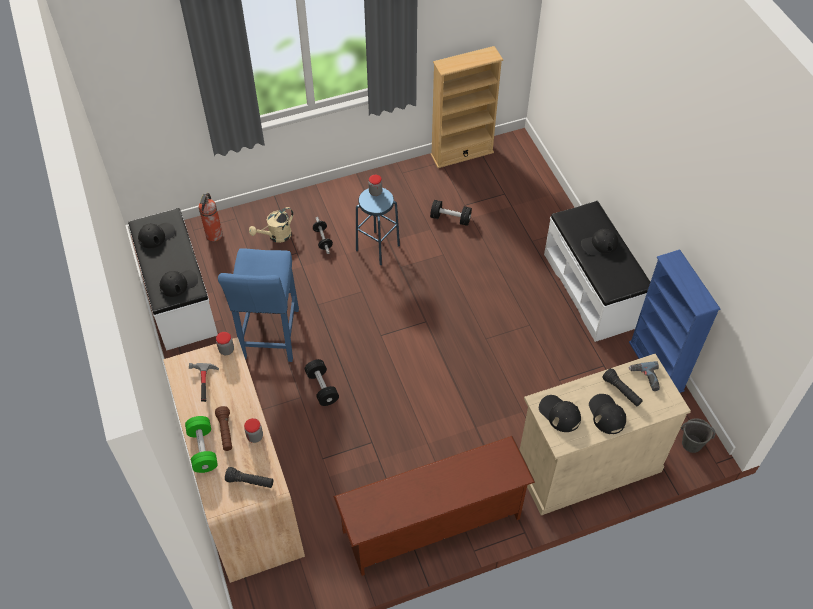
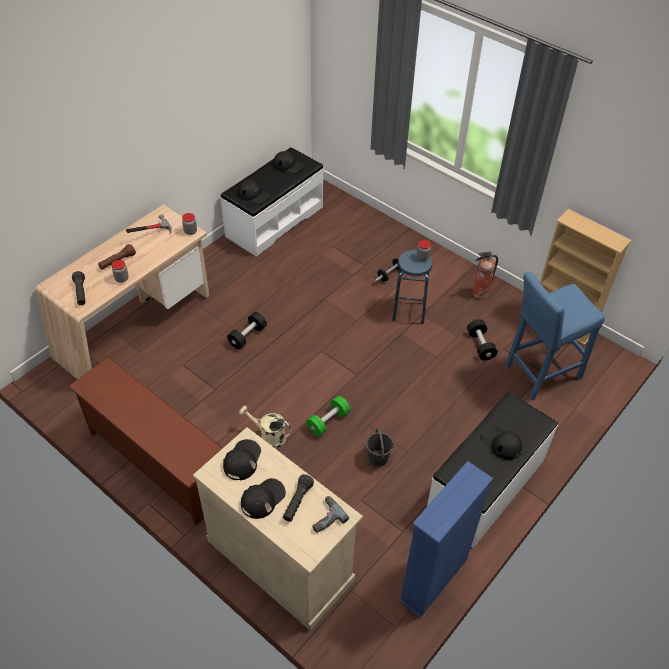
camera: 60 degrees right, 5 degrees down
green dumbbell [185,416,218,473] -> green dumbbell moved to [306,396,350,436]
fire extinguisher [199,193,223,242] -> fire extinguisher moved to [473,251,498,299]
blue stool [218,248,299,362] -> blue stool moved to [505,271,605,400]
beige watering can [249,207,293,243] -> beige watering can moved to [239,406,292,448]
grey bucket [681,418,716,453] -> grey bucket moved to [366,428,394,467]

